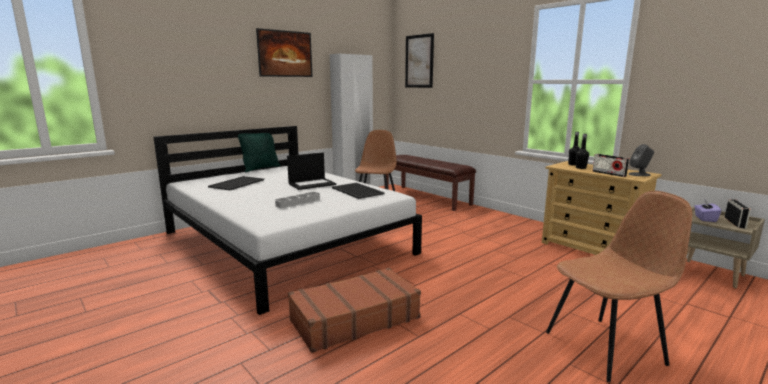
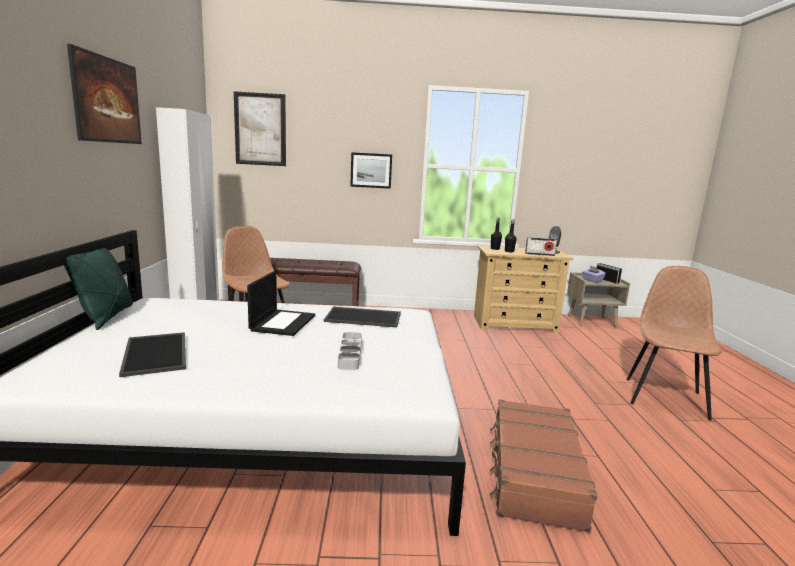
camera: 50 degrees left, 0 degrees up
none -> picture [350,152,392,189]

